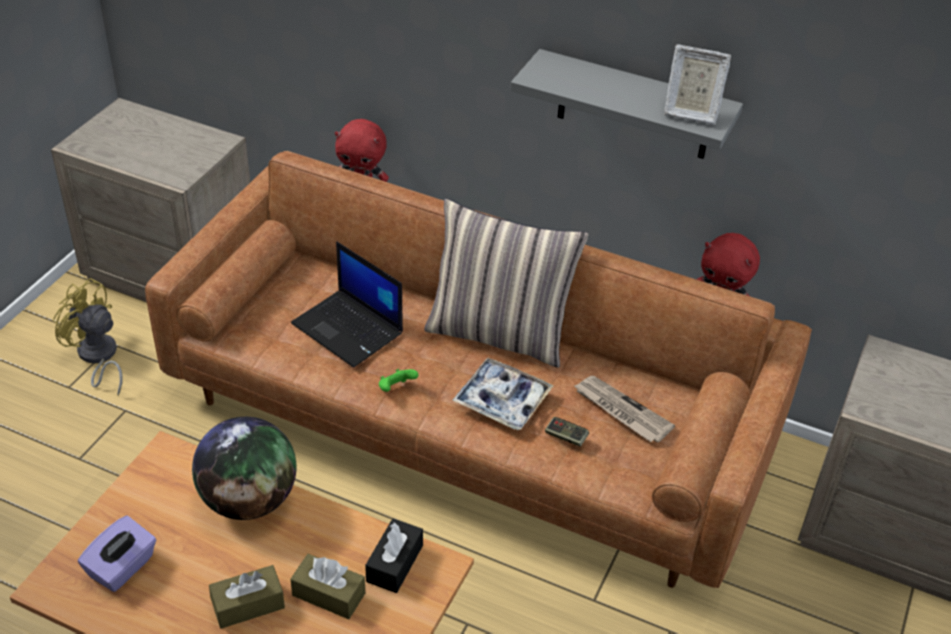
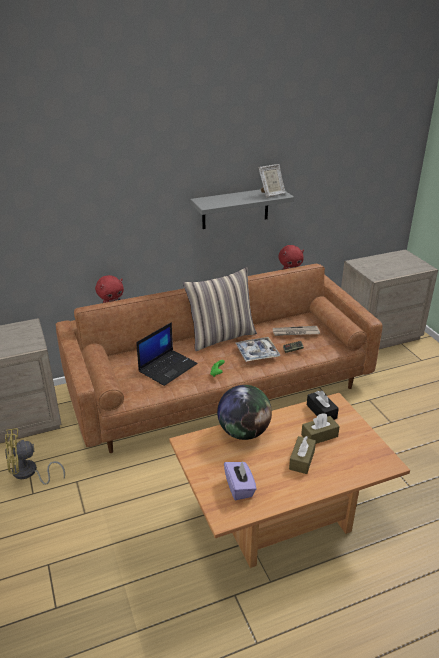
camera: 45 degrees left, 10 degrees down
laptop [291,241,403,368] -> laptop turned 45 degrees counterclockwise [136,322,198,386]

